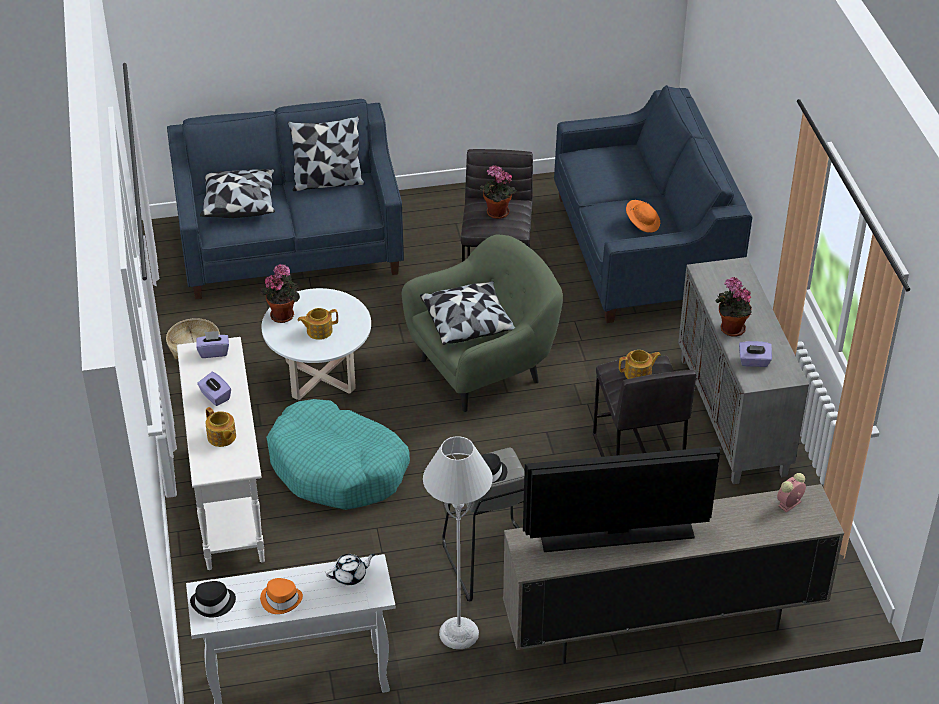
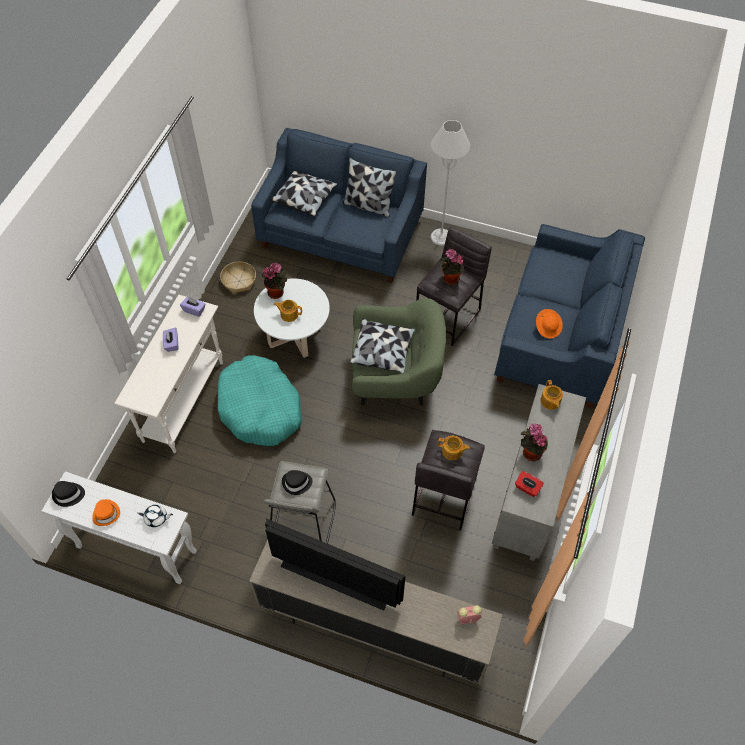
camera: 30 degrees right, 15 degrees up
teapot [206,407,236,447] -> teapot moved to [541,380,563,410]
grey floor lamp [423,436,493,649] -> grey floor lamp moved to [431,120,470,246]
purple tissue box [739,341,772,367] -> red tissue box [515,471,544,497]

